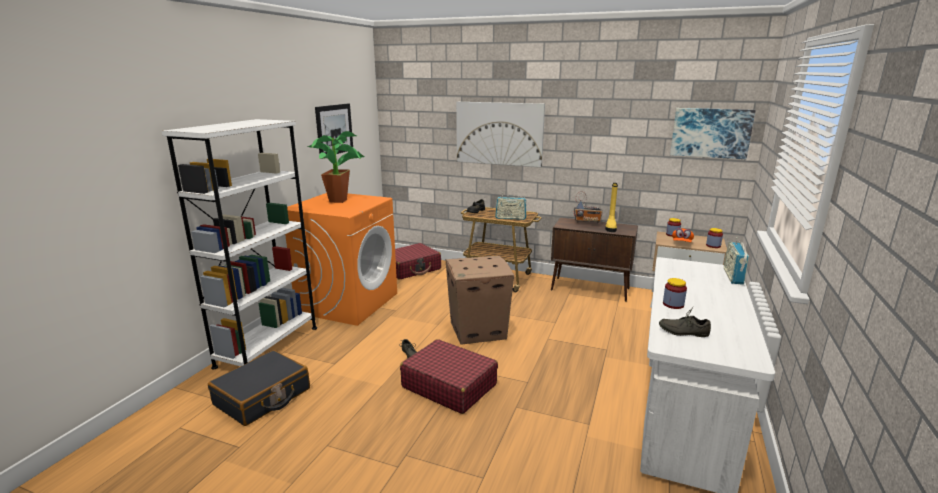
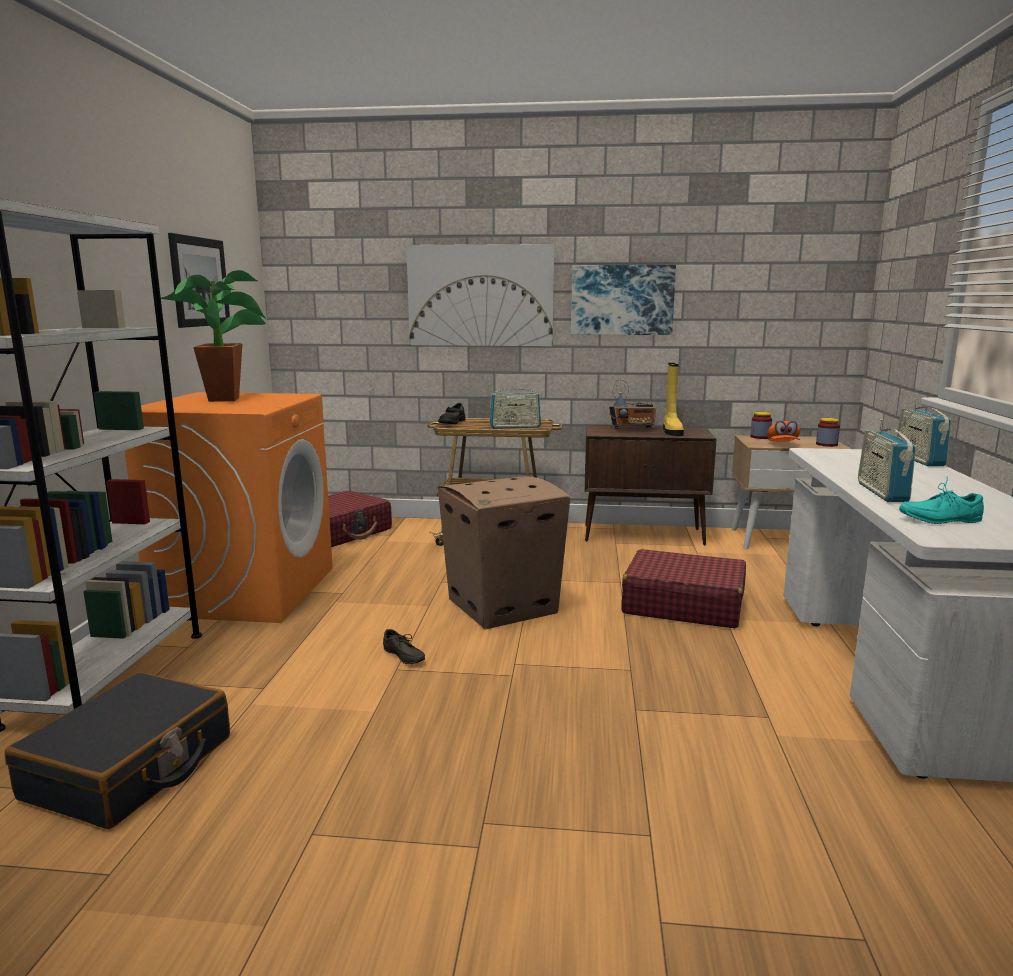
camera: 15 degrees left, 5 degrees down
red suitcase [400,339,498,414] -> red suitcase moved to [621,549,746,628]
grey shoe [659,308,711,337] -> turquoise shoe [899,476,984,524]
jar [663,278,687,309] -> radio [858,419,916,502]
picture [670,108,756,159] -> picture moved to [571,265,676,335]

